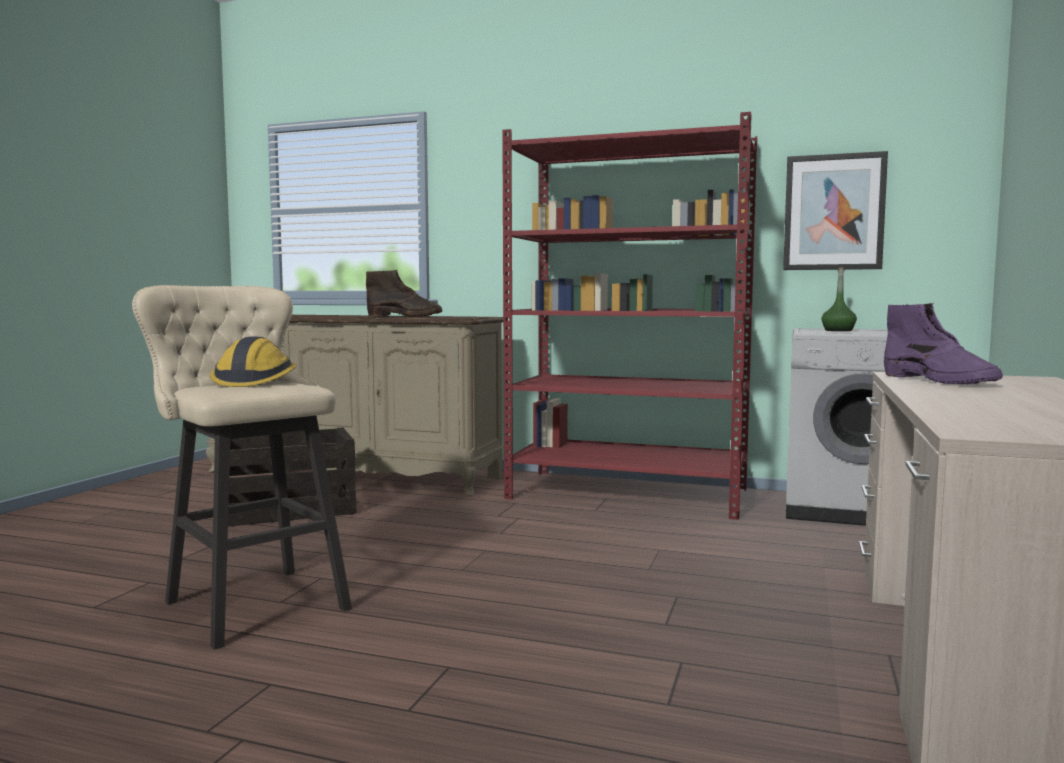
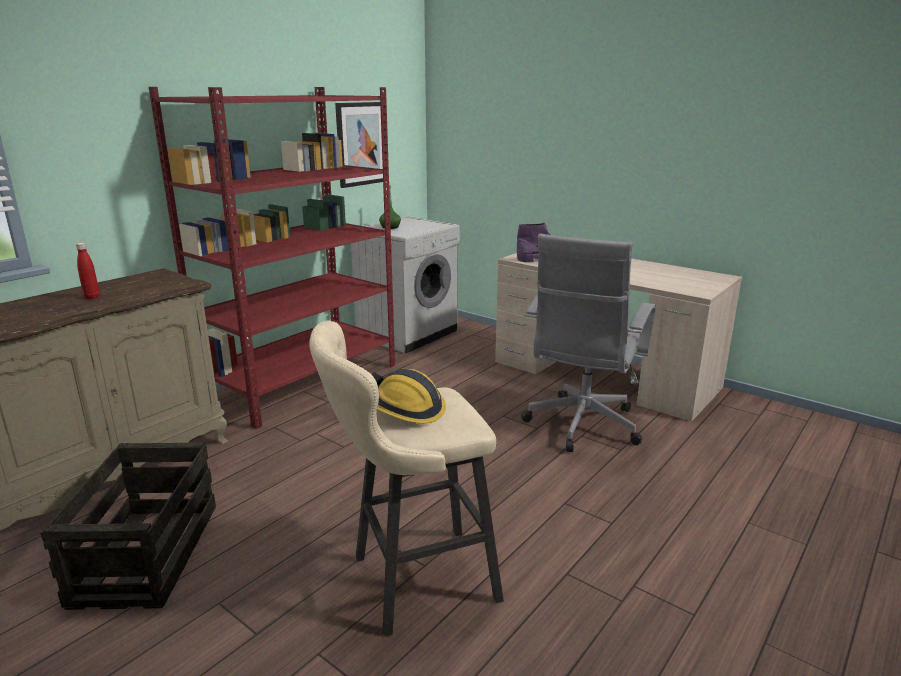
camera: 70 degrees left, 15 degrees up
brown boot [366,270,442,317] -> red bottle [76,243,100,299]
none -> grey office chair [521,234,656,452]

